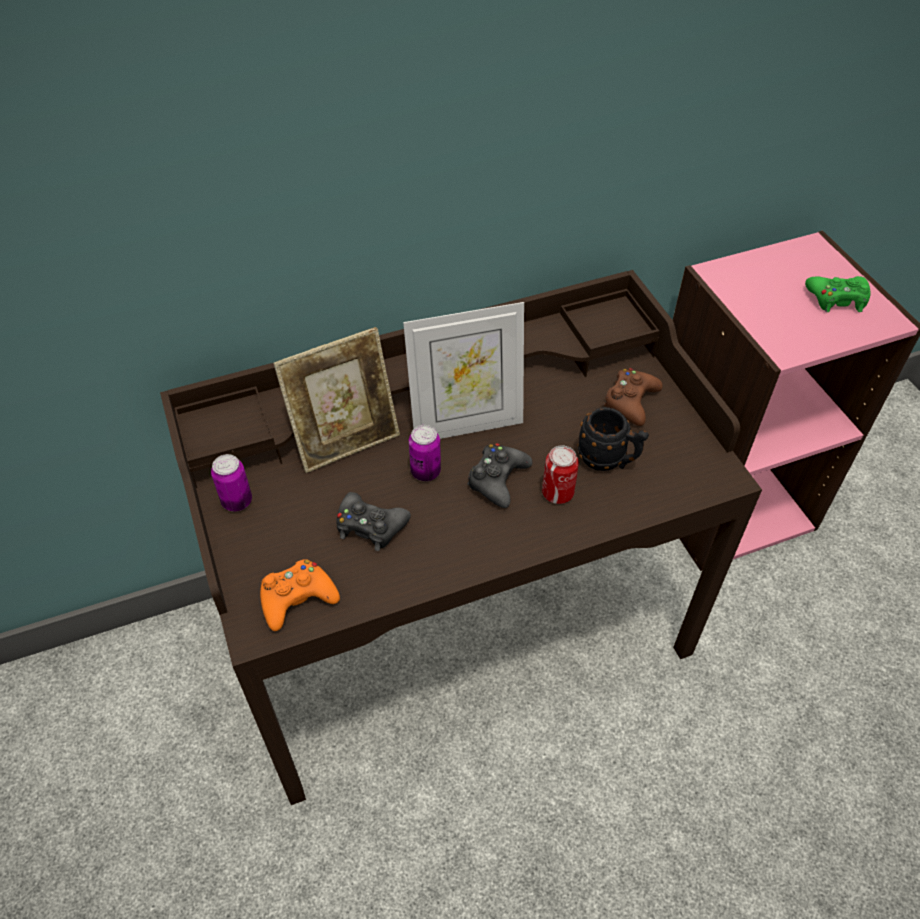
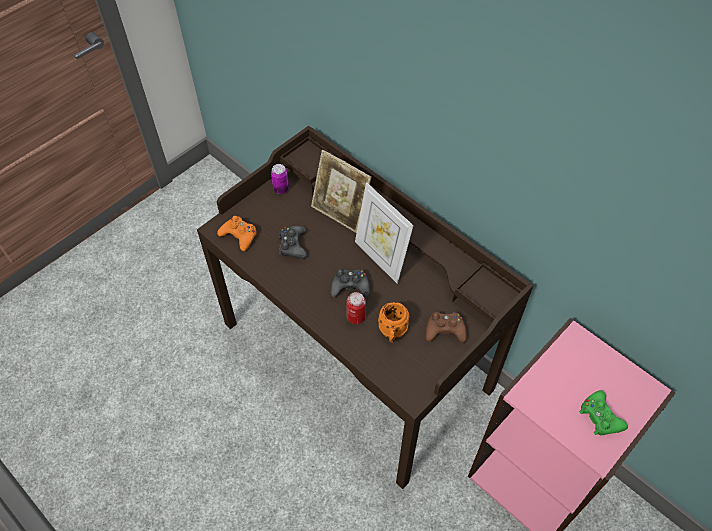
camera: 65 degrees right, 5 degrees up
can [409,425,441,481] -> none
black mug [578,407,649,471] -> orange mug [378,302,410,342]

